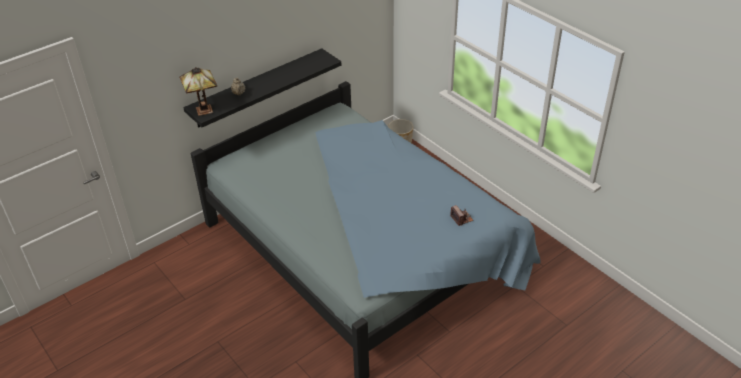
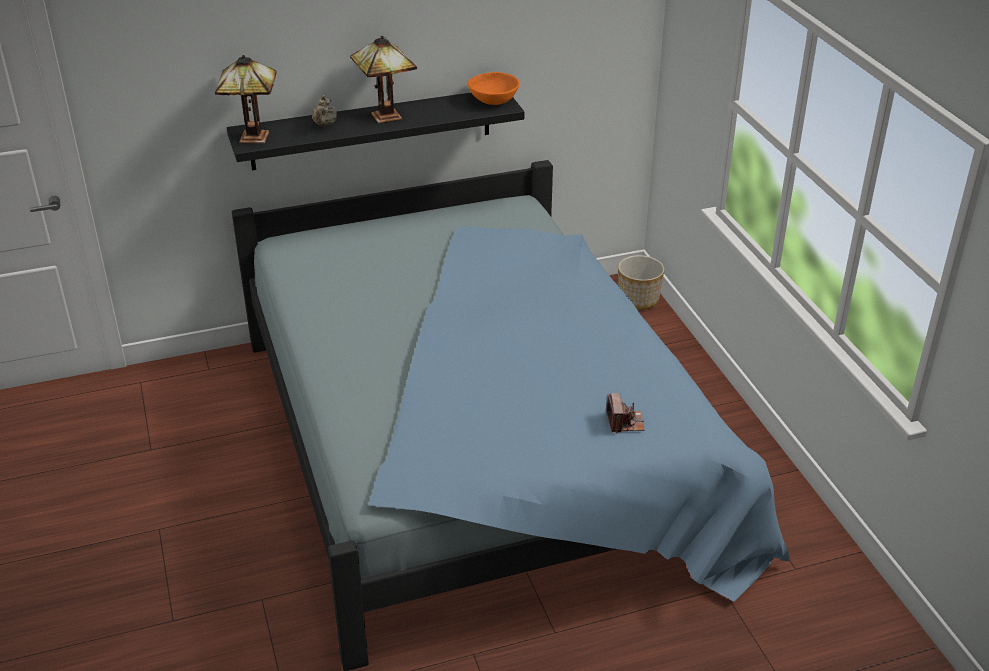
camera: 20 degrees right, 5 degrees down
none -> table lamp [350,36,417,124]
none -> orange bowl [468,72,519,105]

